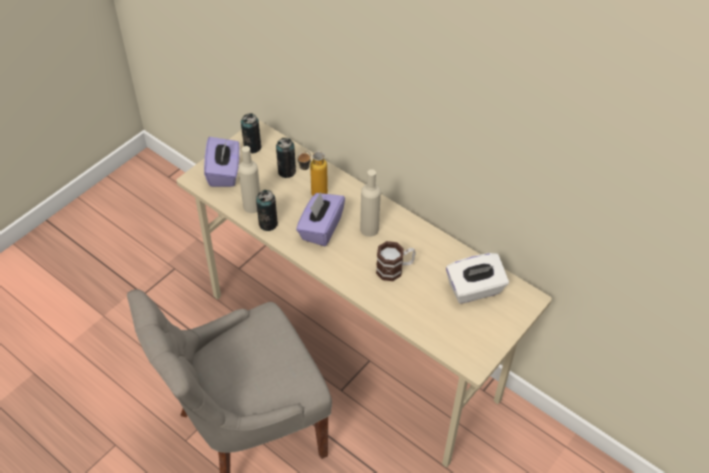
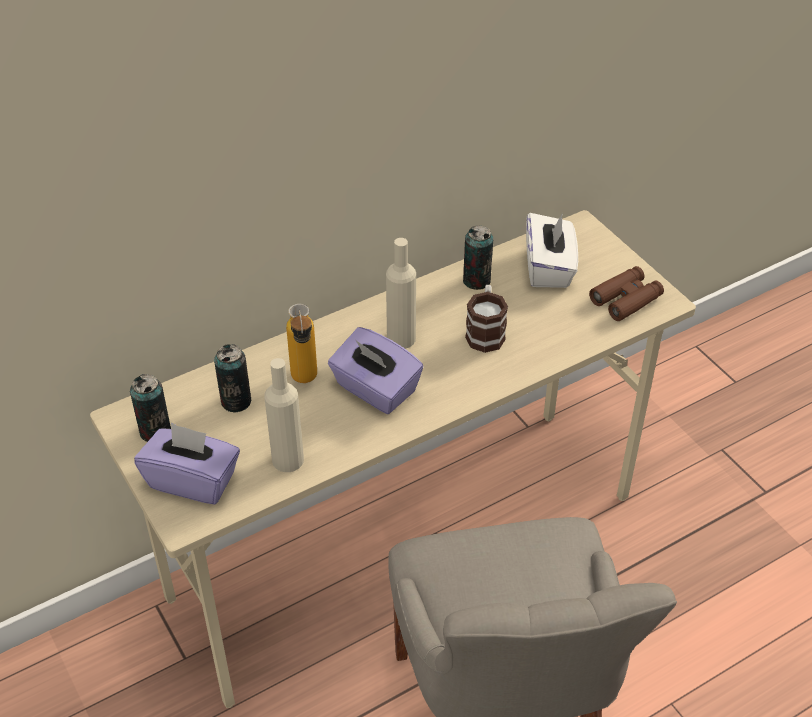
camera: 70 degrees left, 5 degrees down
can [256,190,278,231] -> can moved to [463,225,493,290]
none -> brown binoculars [589,266,664,321]

